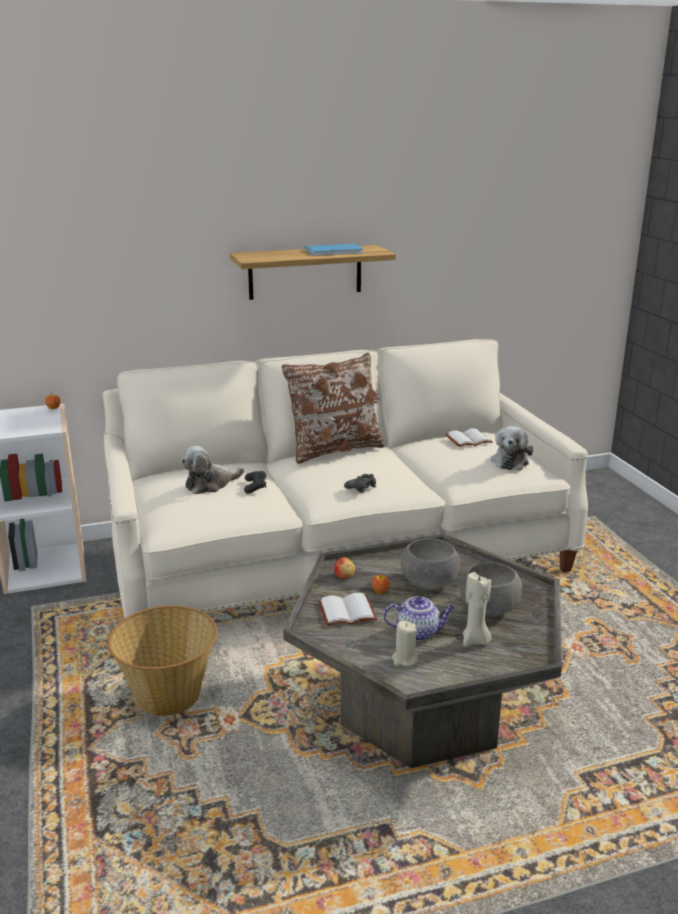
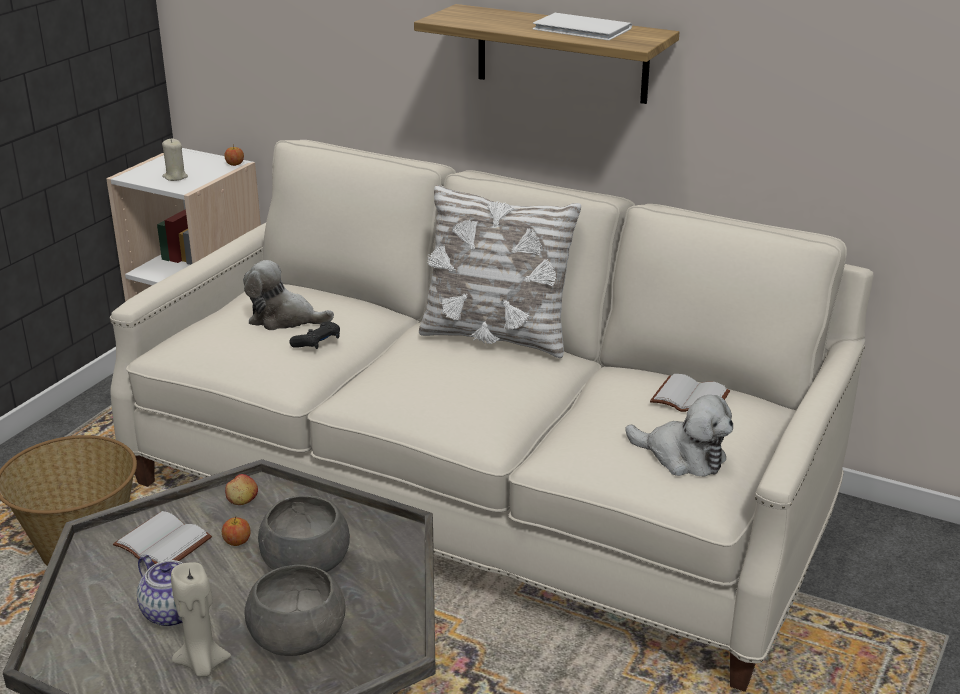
camera: 45 degrees right, 5 degrees up
brown pillow [282,353,384,464] -> white pillow [419,185,581,358]
blue book [305,244,364,255] -> white book [533,13,632,40]
black game controller [344,474,376,493] -> none
beige candle [392,621,419,666] -> beige candle moved to [162,139,188,181]
plush toy [490,426,533,471] -> plush toy turned 120 degrees counterclockwise [625,395,733,477]

